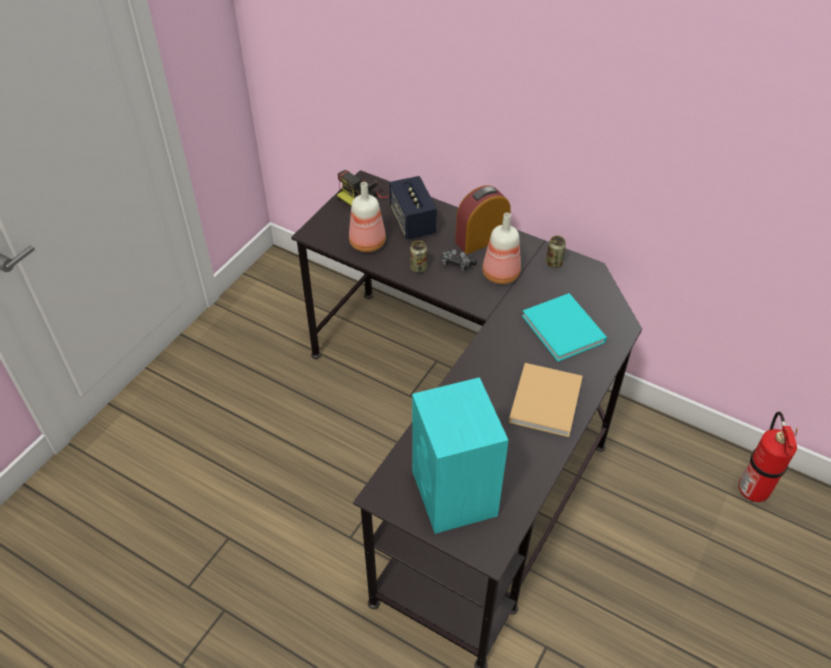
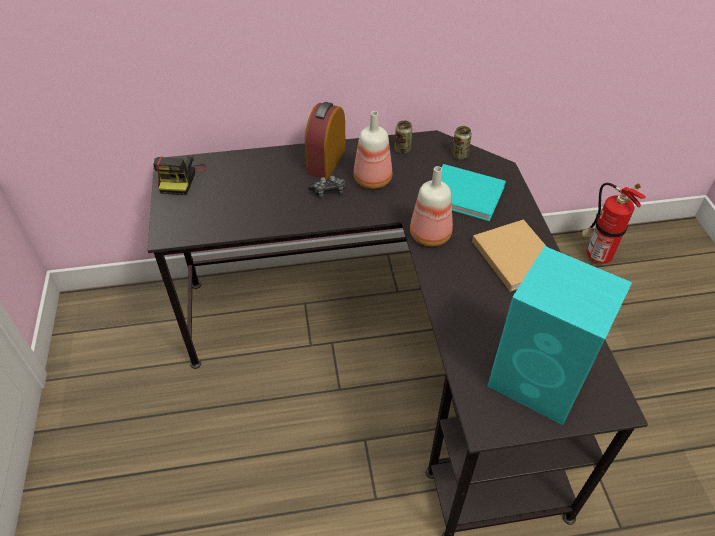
camera: 40 degrees left, 0 degrees up
bottle [349,182,386,252] -> bottle moved to [410,166,453,246]
speaker [389,176,437,239] -> none
can [410,240,427,273] -> can moved to [452,126,472,159]

